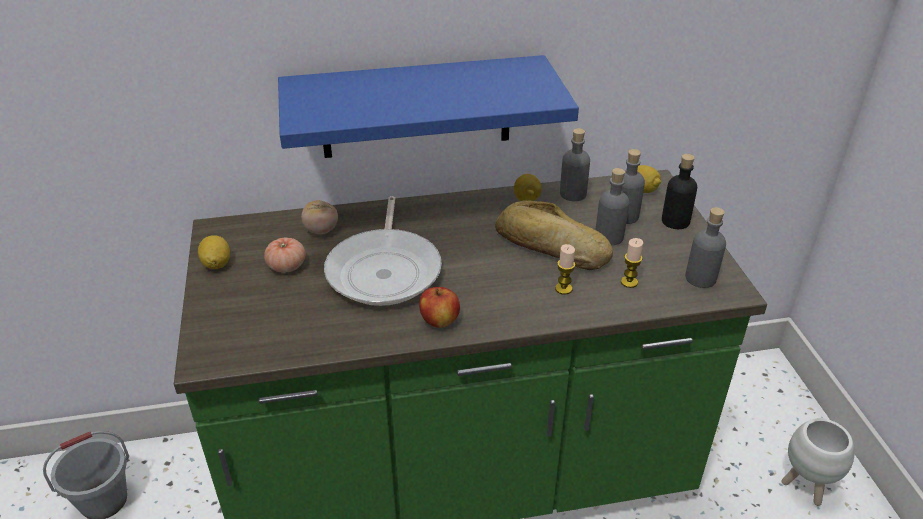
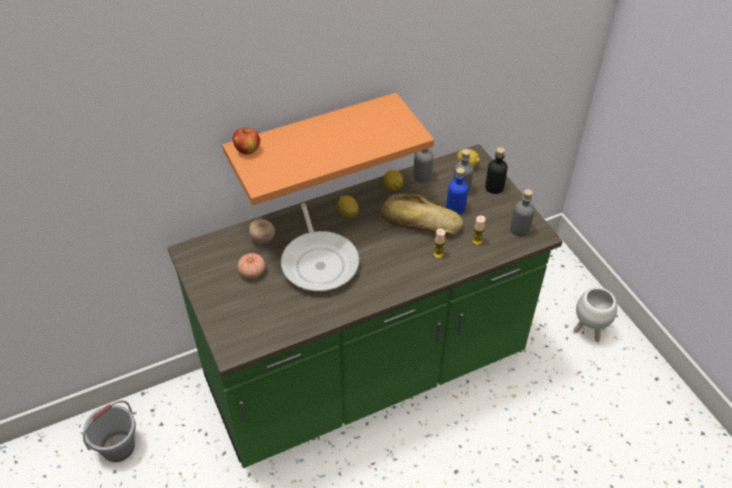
camera: 15 degrees left, 10 degrees up
lemon [198,235,230,269] -> lemon moved to [338,196,359,218]
blue shelf [278,55,579,158] -> orange shelf [222,93,434,205]
apple [419,287,460,328] -> apple moved to [233,128,260,155]
grey bottle [595,168,629,245] -> blue bottle [446,167,468,215]

